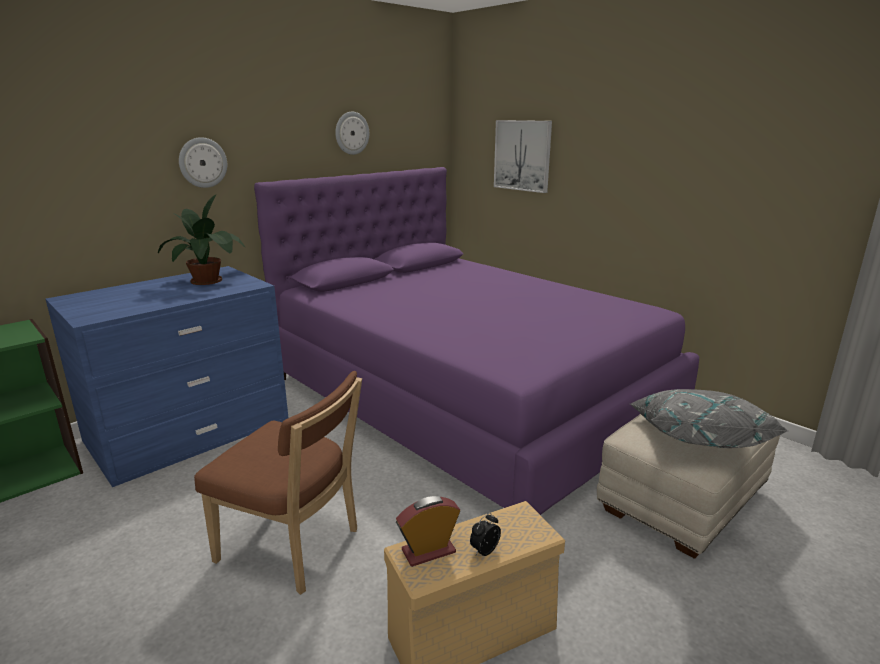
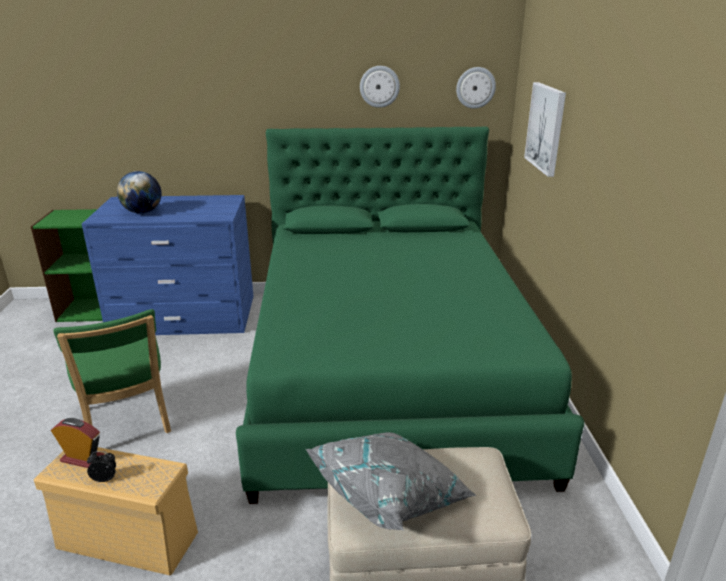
camera: 40 degrees right, 5 degrees up
potted plant [158,195,246,285] -> none
wall clock [179,137,227,188] -> wall clock moved to [456,67,496,109]
brown chair [194,371,362,595] -> green chair [53,309,171,433]
purple bed [254,167,700,515] -> green bed [236,126,584,504]
none -> globe [117,171,162,214]

